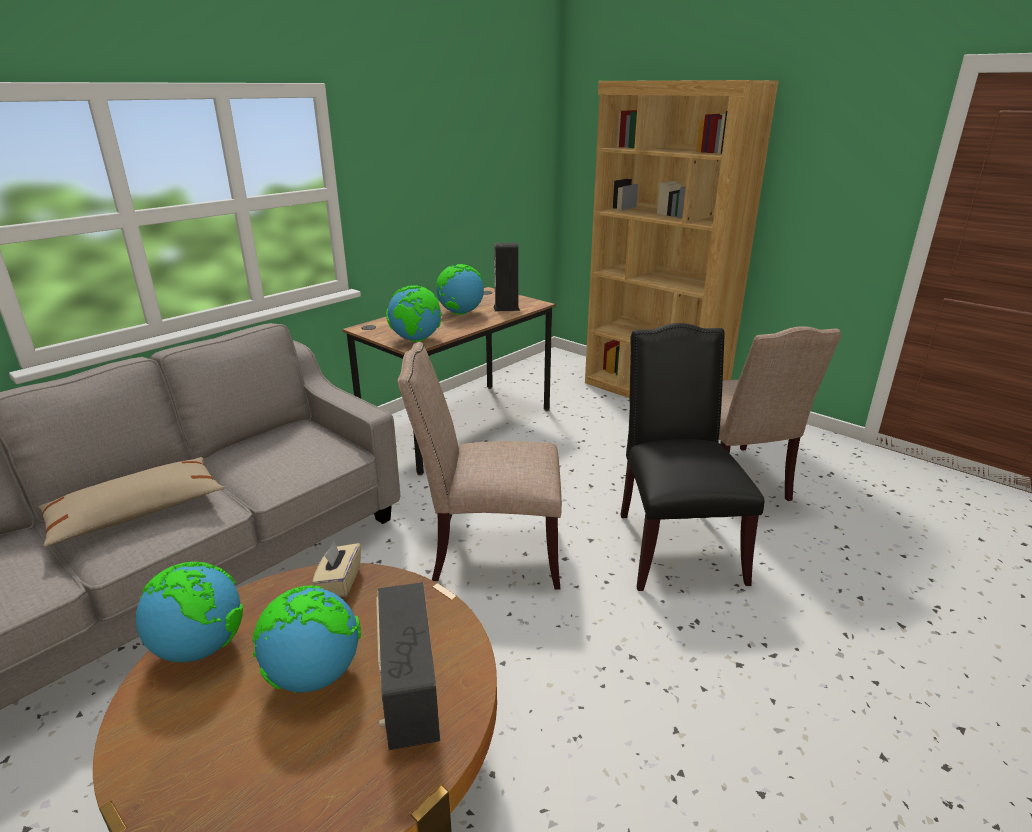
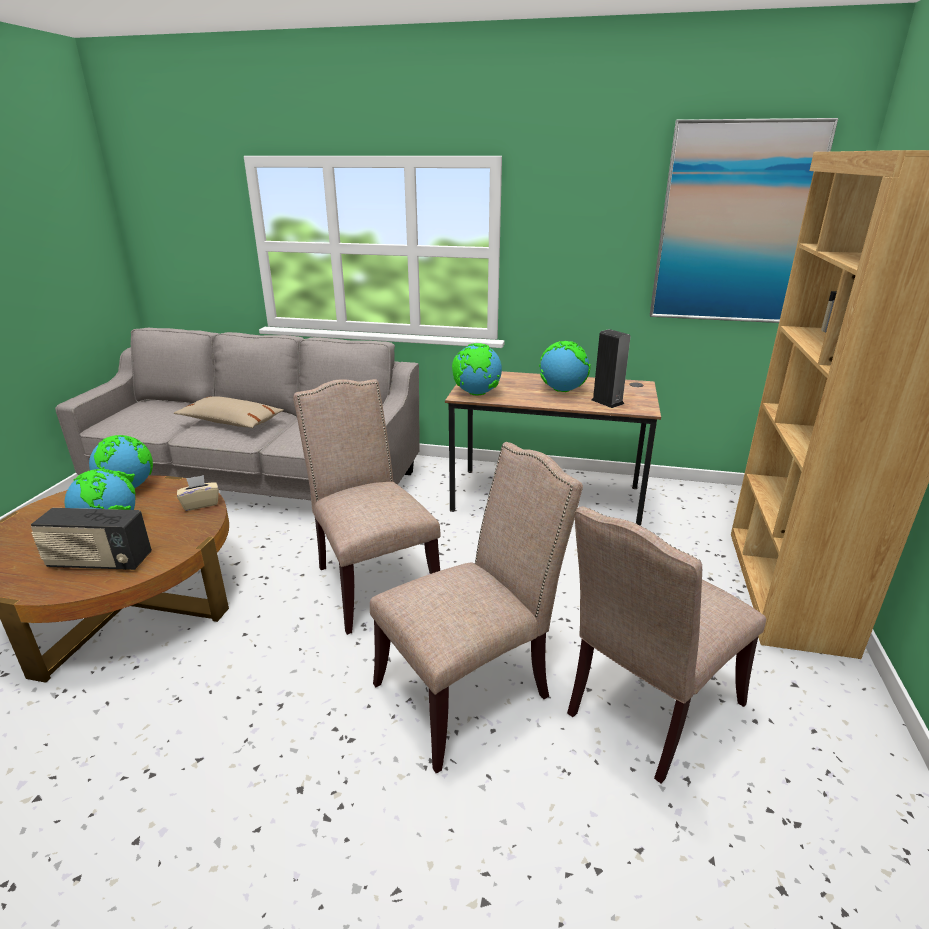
camera: 60 degrees right, 0 degrees up
radio [376,582,440,750] -> radio turned 135 degrees counterclockwise [31,508,152,570]
black chair [620,323,765,591] -> beige chair [370,442,583,774]
none -> picture [650,118,838,323]

